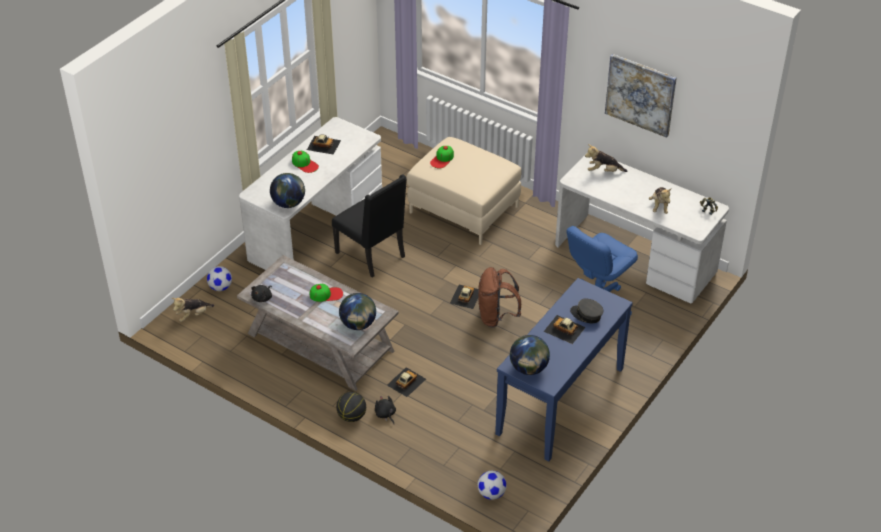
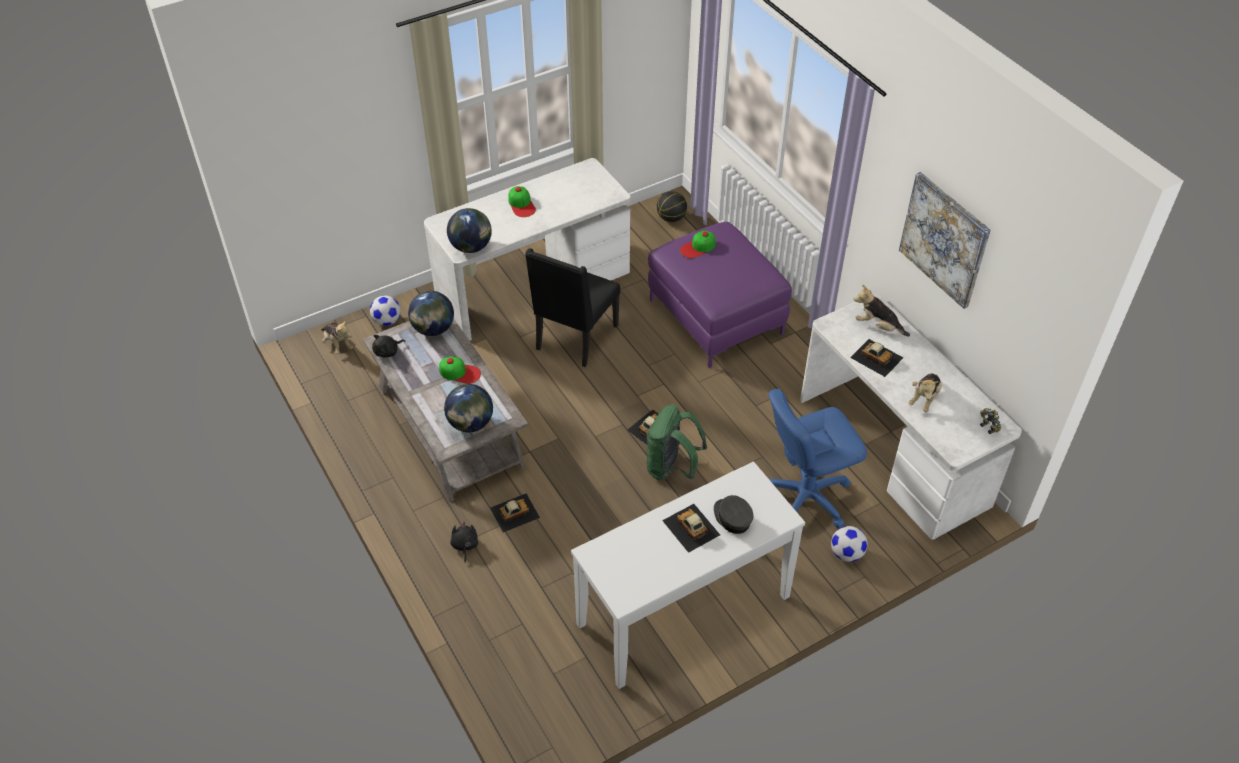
camera: 25 degrees right, 5 degrees up
plush toy [172,298,214,322] -> plush toy turned 120 degrees counterclockwise [321,320,353,354]
toy car [307,135,341,155] -> toy car moved to [850,339,903,377]
black chair [332,174,407,278] -> black chair turned 45 degrees clockwise [525,248,620,367]
basketball [336,392,366,422] -> basketball moved to [657,191,687,222]
beige ottoman [407,137,522,245] -> purple ottoman [648,222,792,368]
brown backpack [478,267,521,328] -> green backpack [646,404,707,480]
football [478,471,507,500] -> football moved to [831,526,868,562]
blue console table [495,278,633,462] -> white console table [571,461,805,689]
globe [510,335,550,375] -> globe moved to [408,291,454,336]

